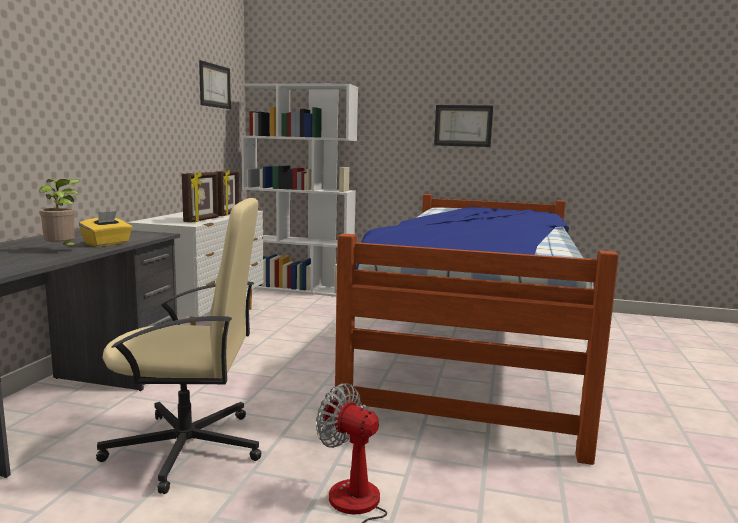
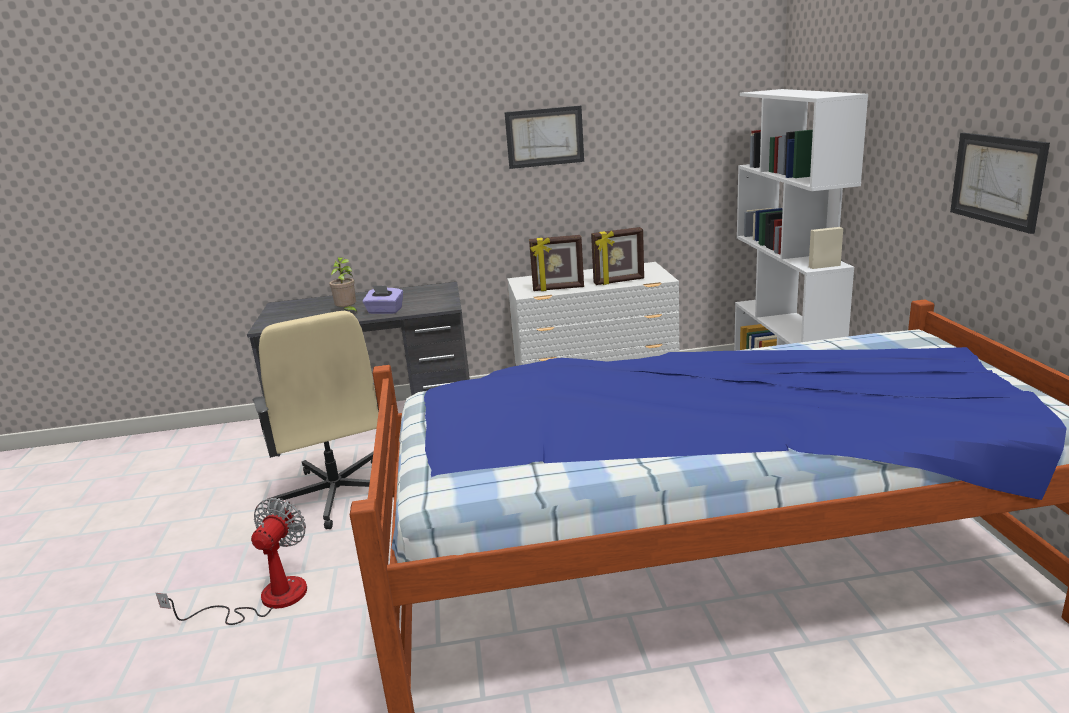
camera: 70 degrees right, 10 degrees up
yellow tissue box [79,211,132,247] -> purple tissue box [363,285,403,314]
picture [199,60,231,109] -> picture moved to [504,106,584,169]

